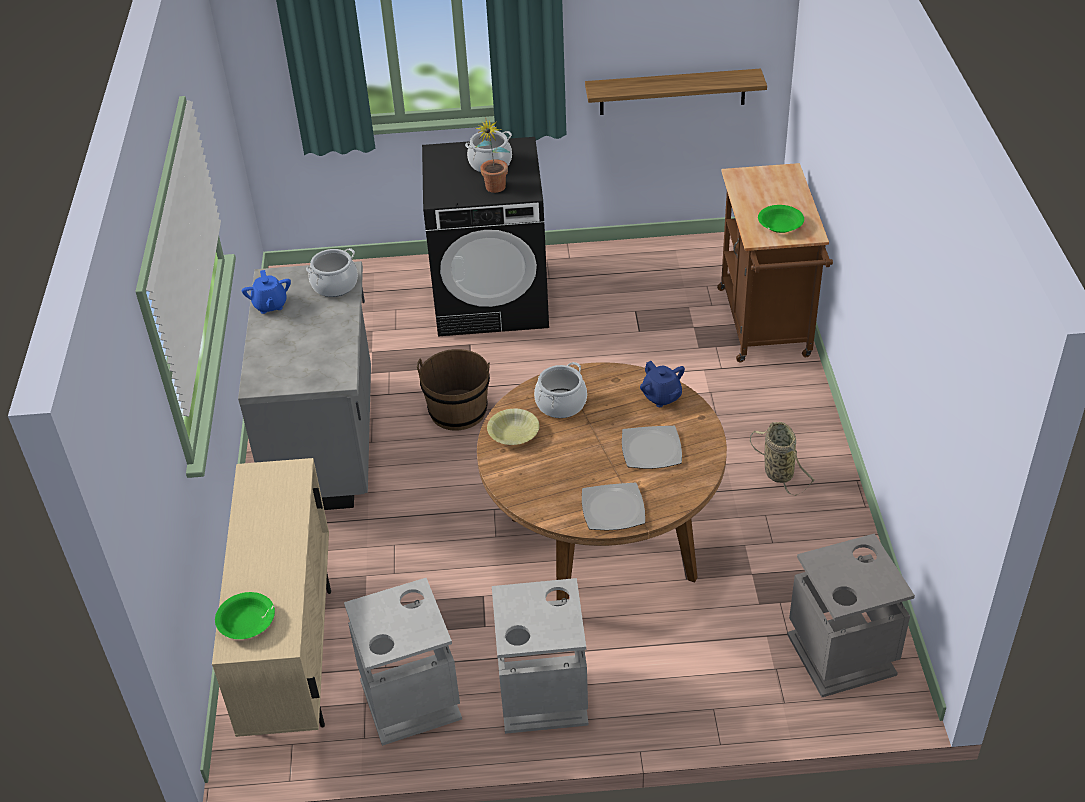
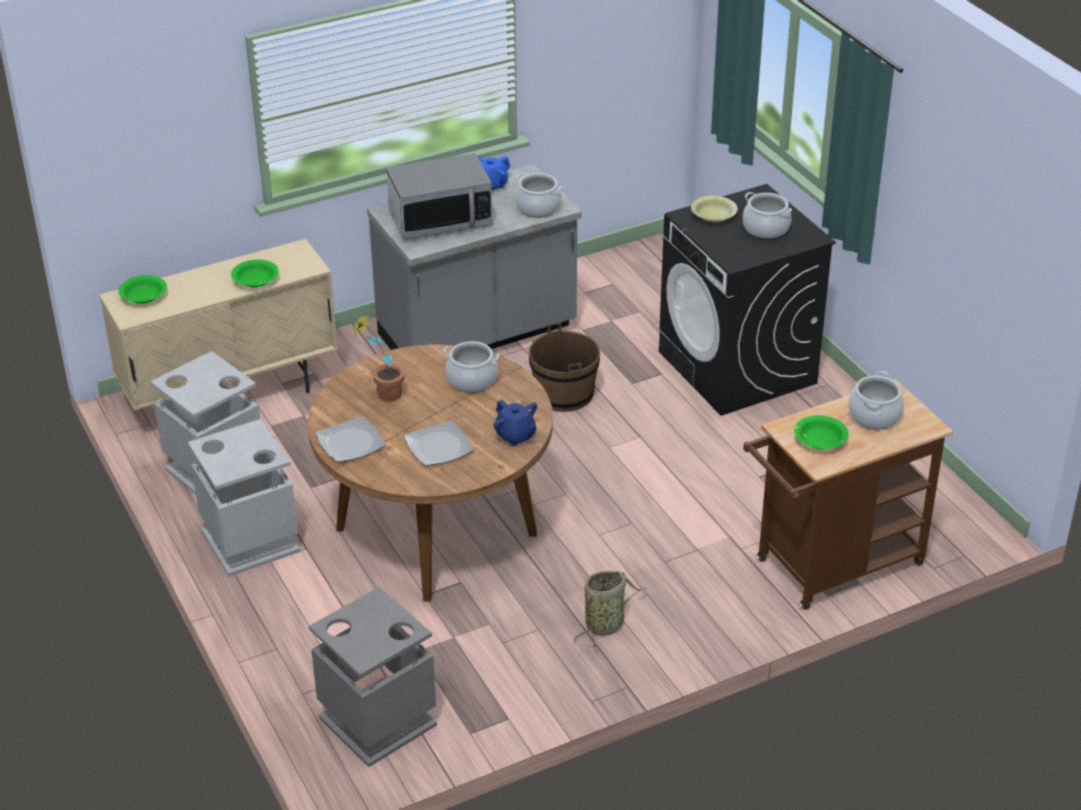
camera: 65 degrees right, 5 degrees down
potted plant [474,120,510,193] -> potted plant moved to [350,314,405,402]
yellow bowl [487,409,539,445] -> yellow bowl moved to [691,196,738,222]
shelf [585,69,767,115] -> none
blue teapot [640,361,685,407] -> blue teapot turned 75 degrees counterclockwise [493,399,537,446]
none -> green bowl [231,259,279,287]
none -> microwave [386,153,493,240]
none -> cooking pot [848,371,904,430]

